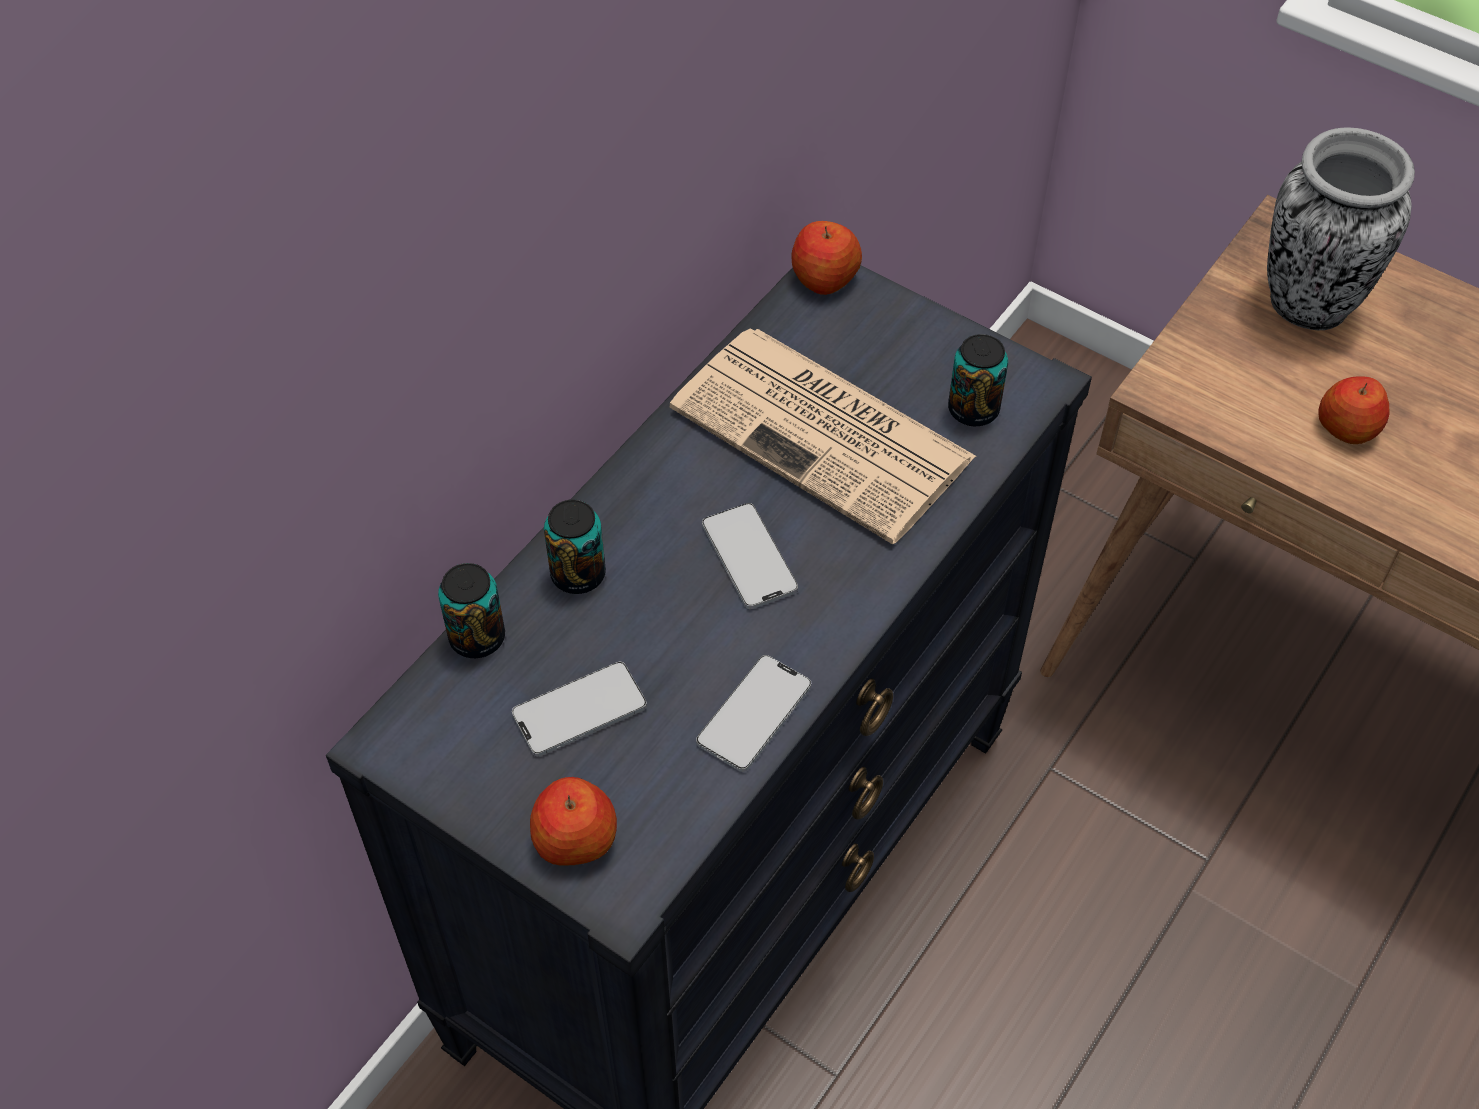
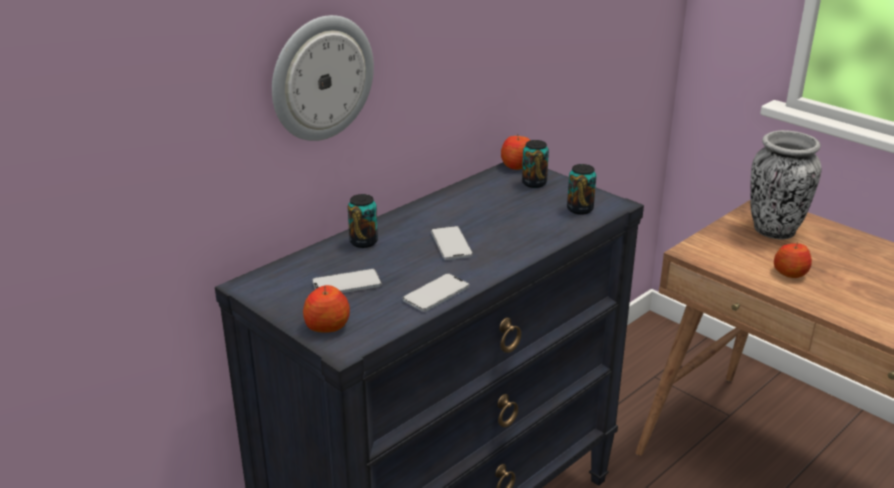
camera: 10 degrees right, 25 degrees down
can [438,563,505,658] -> can moved to [522,140,549,188]
newspaper [670,328,976,544] -> none
none -> wall clock [272,15,374,141]

